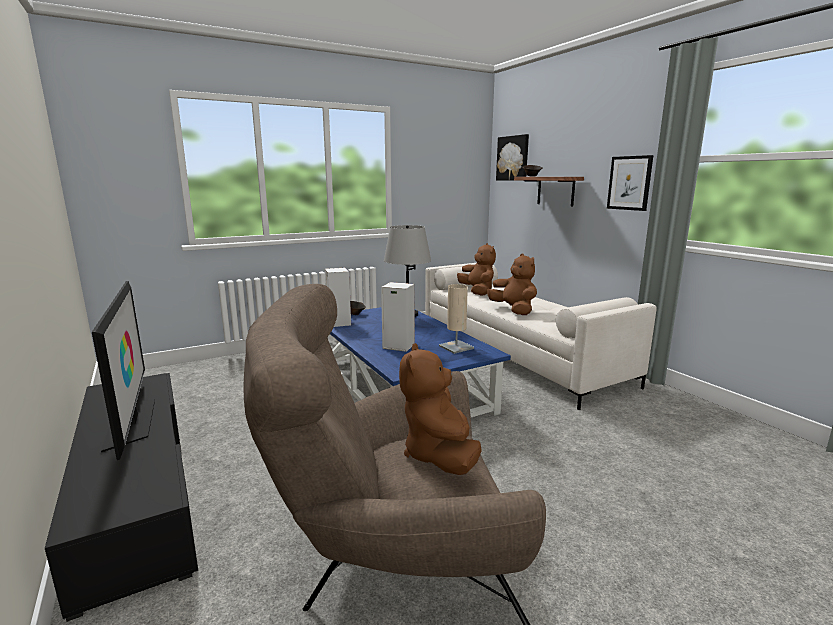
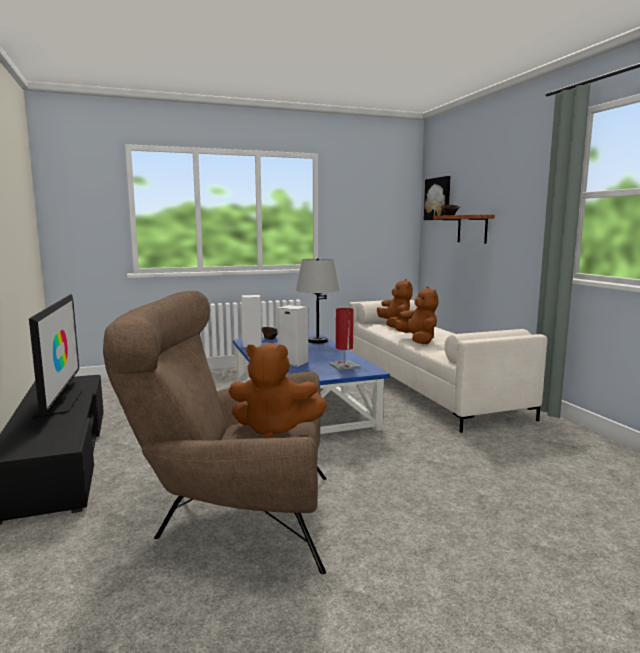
camera: 10 degrees right, 5 degrees down
brown plush toy [399,343,482,475] -> brown plush toy turned 90 degrees counterclockwise [228,343,327,438]
beige table lamp [439,284,474,354] -> red table lamp [329,308,360,370]
picture [607,155,653,211] -> none

